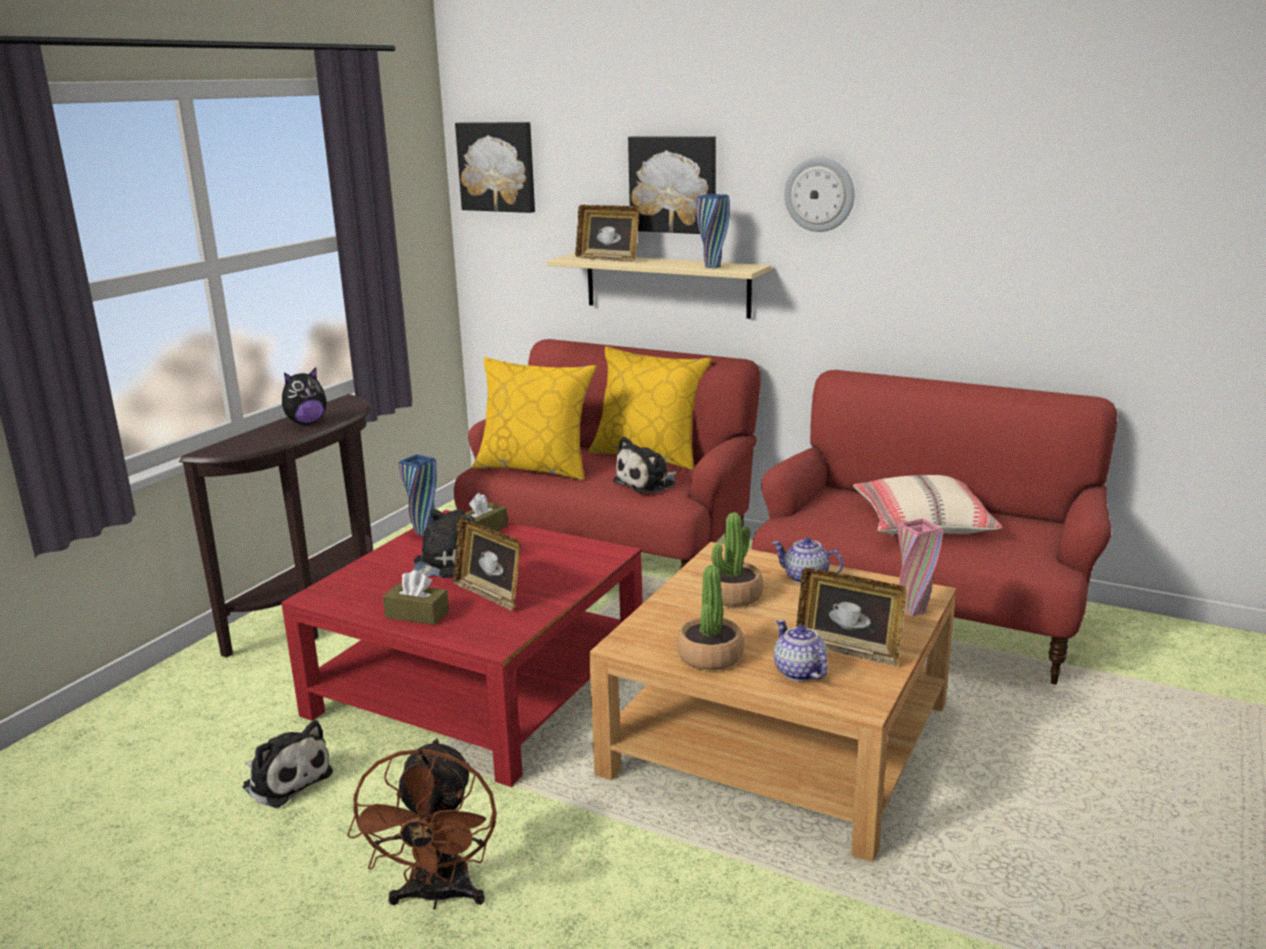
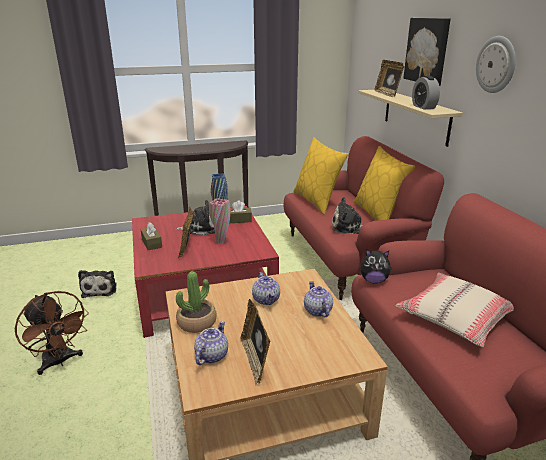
camera: 45 degrees right, 5 degrees up
plush toy [282,367,327,424] -> plush toy moved to [360,249,392,283]
brown fan [347,738,497,910] -> brown fan turned 90 degrees counterclockwise [15,291,89,375]
picture [455,122,535,213] -> none
blue vase [696,194,730,268] -> alarm clock [412,76,440,109]
potted plant [711,512,763,607] -> teapot [252,272,280,305]
pink vase [898,518,944,616] -> pink vase moved to [209,198,230,244]

